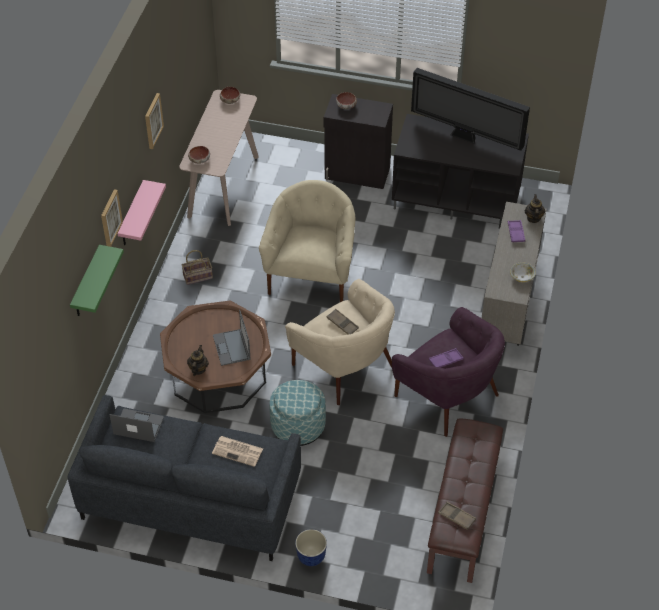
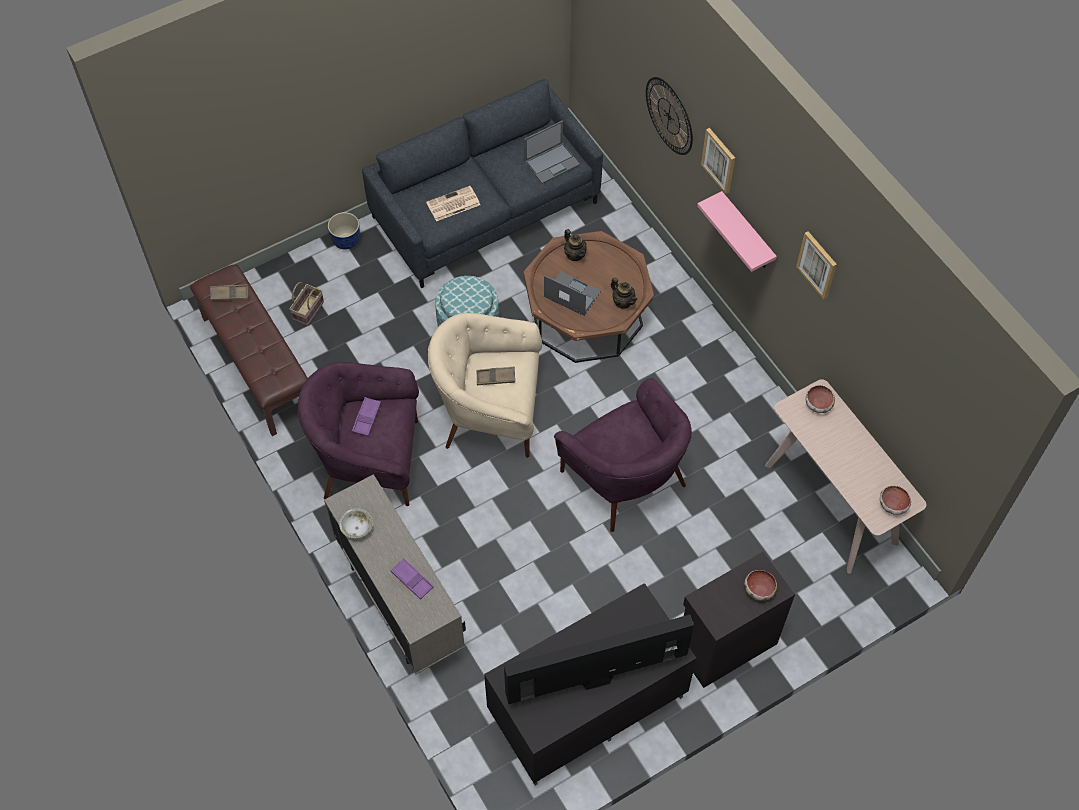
camera: 135 degrees right, 10 degrees up
green shelf [70,245,124,316] -> wall clock [646,77,693,155]
basket [181,250,213,285] -> basket moved to [289,282,324,326]
beige armchair [259,180,355,302] -> purple armchair [554,378,692,532]
teapot [525,194,545,223] -> teapot moved to [611,277,637,309]

